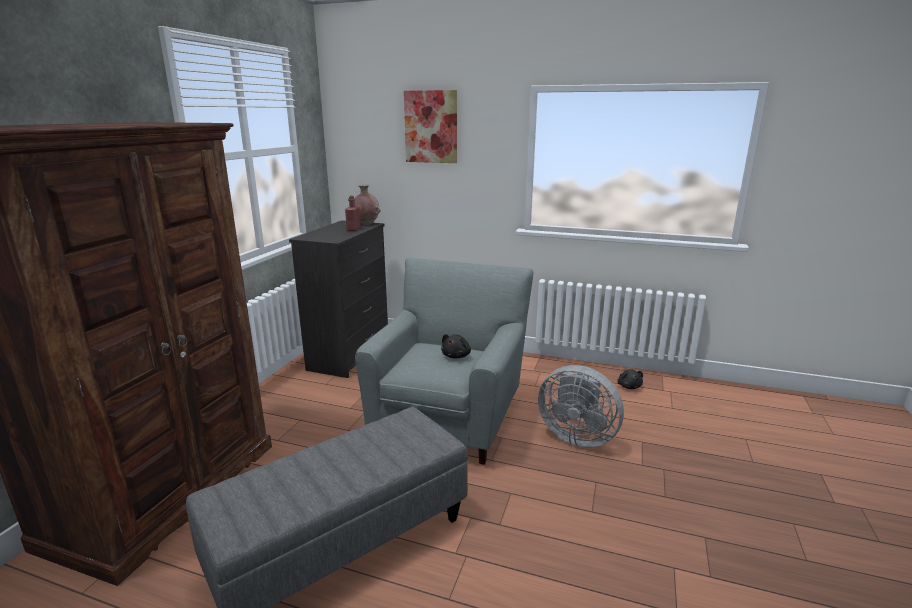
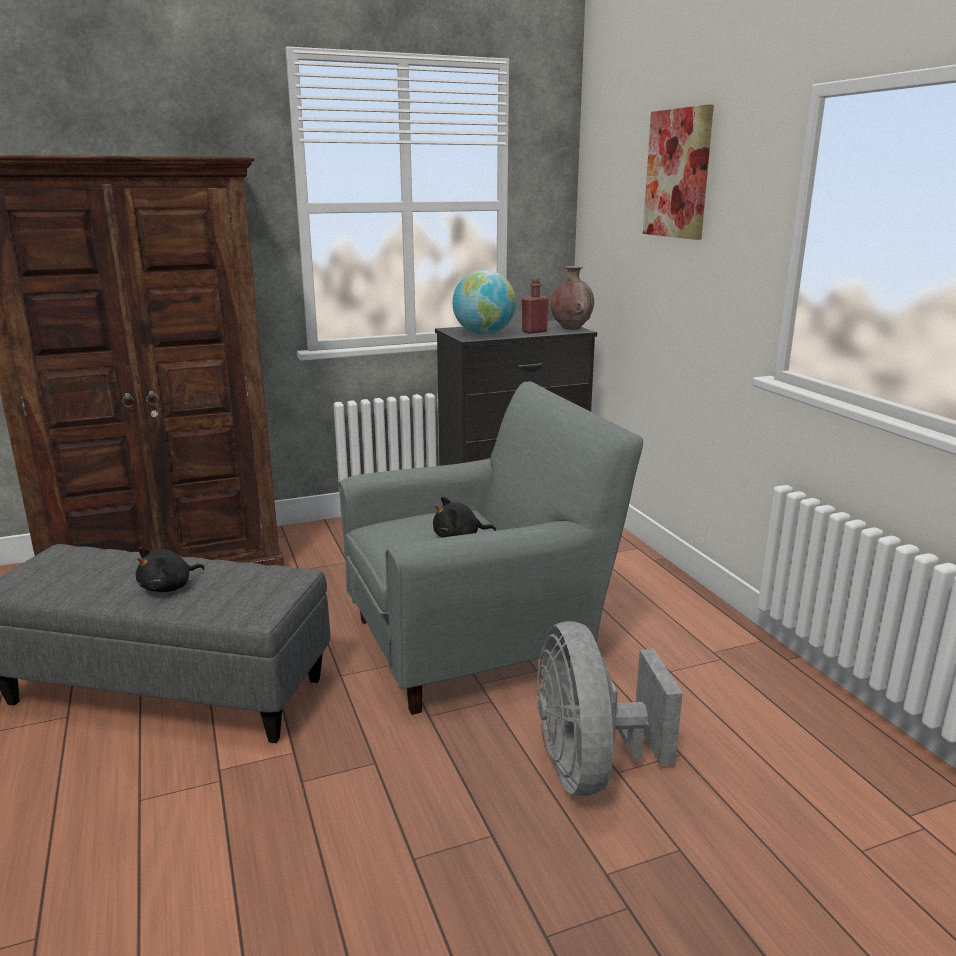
camera: 50 degrees right, 0 degrees up
black plush toy [617,369,643,389] -> black plush toy moved to [136,547,205,592]
none -> globe [452,270,516,335]

